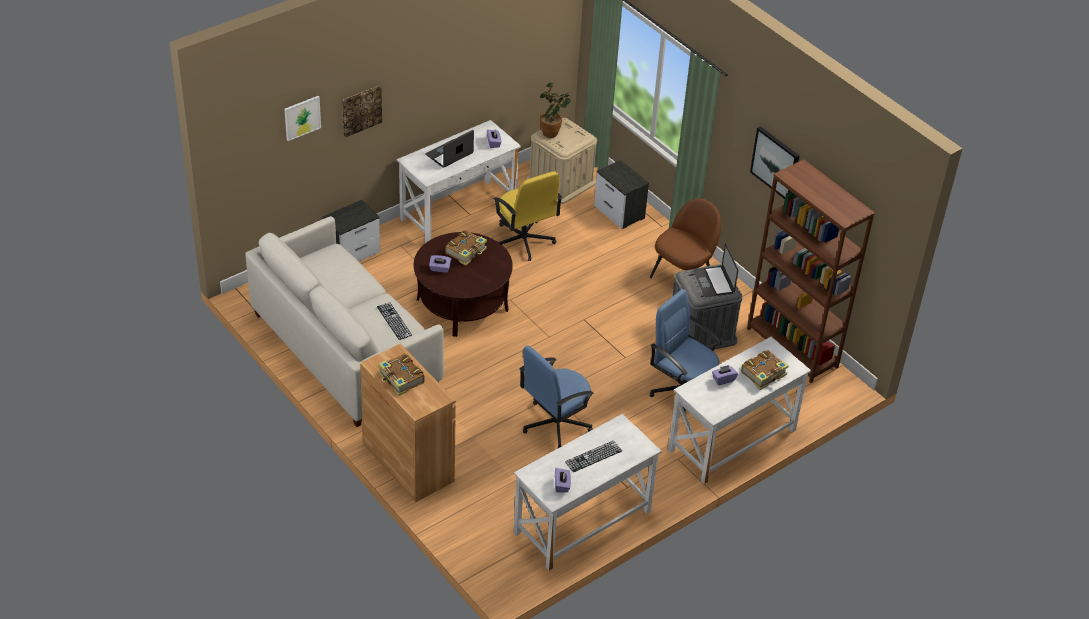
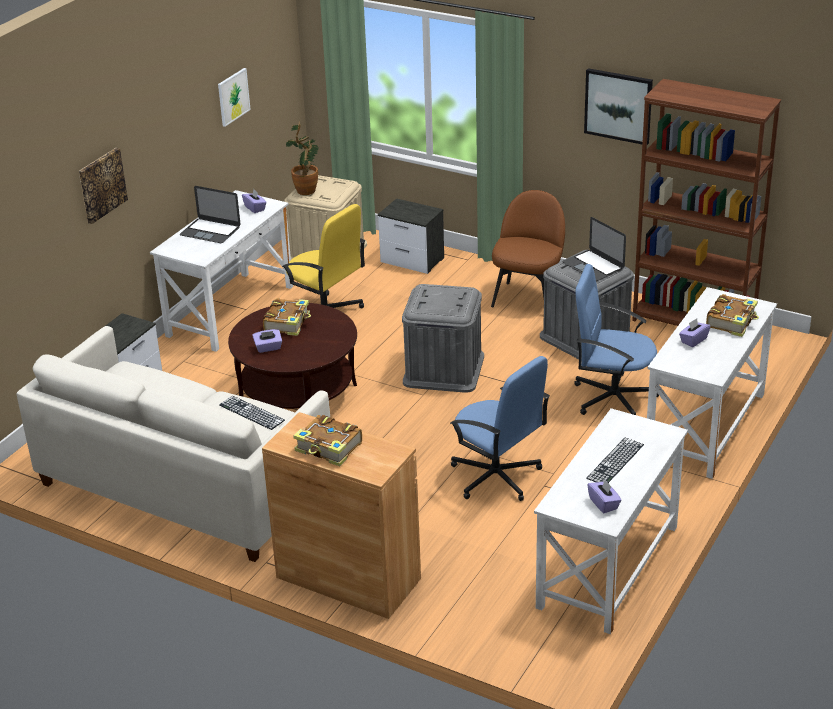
camera: 20 degrees left, 10 degrees down
picture [284,96,321,141] -> picture moved to [218,68,251,127]
laptop [425,130,474,168] -> laptop turned 90 degrees counterclockwise [180,186,240,243]
blue office chair [519,346,594,448] -> blue office chair turned 75 degrees counterclockwise [450,356,550,501]
none -> grey storage box [402,284,484,393]

